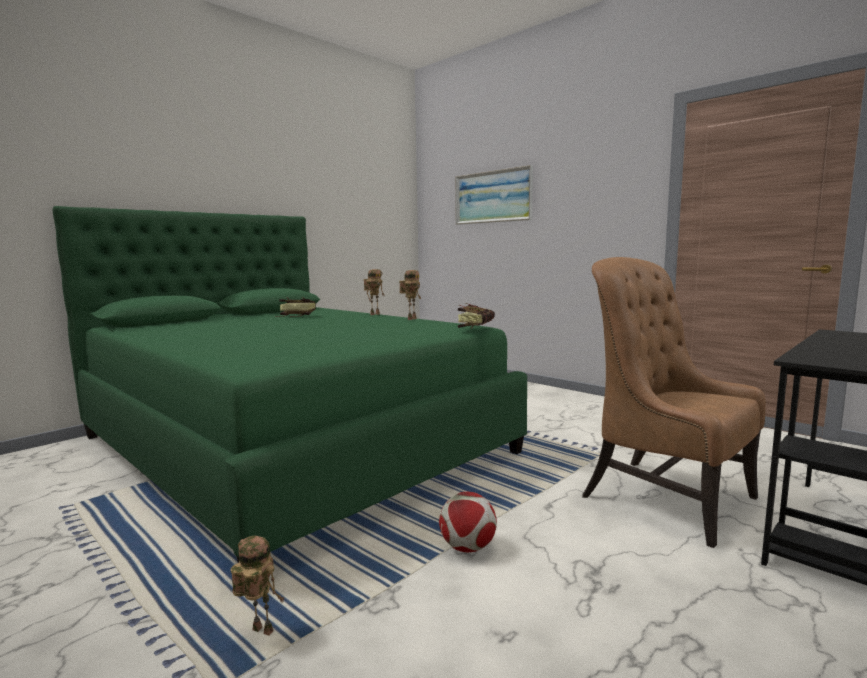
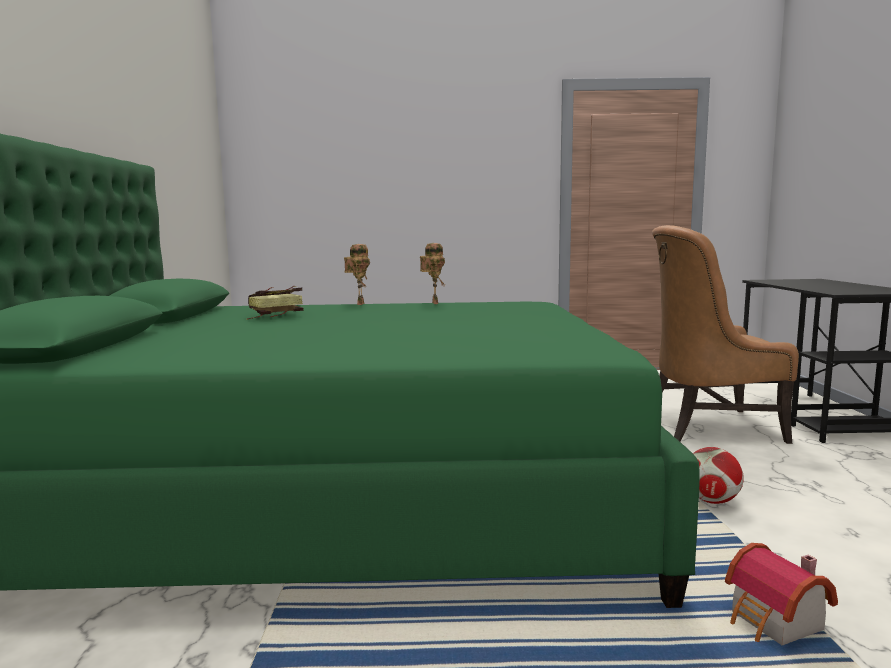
camera: 45 degrees left, 0 degrees up
toy robot [231,536,285,636] -> toy house [725,543,838,645]
picture [455,165,533,225] -> none
book [458,303,495,328] -> none

